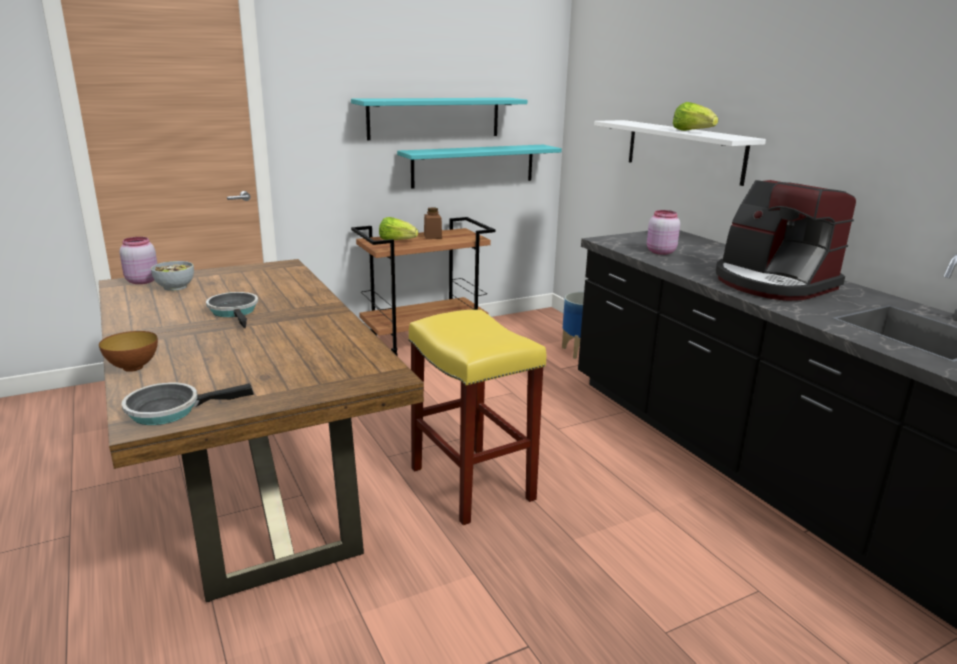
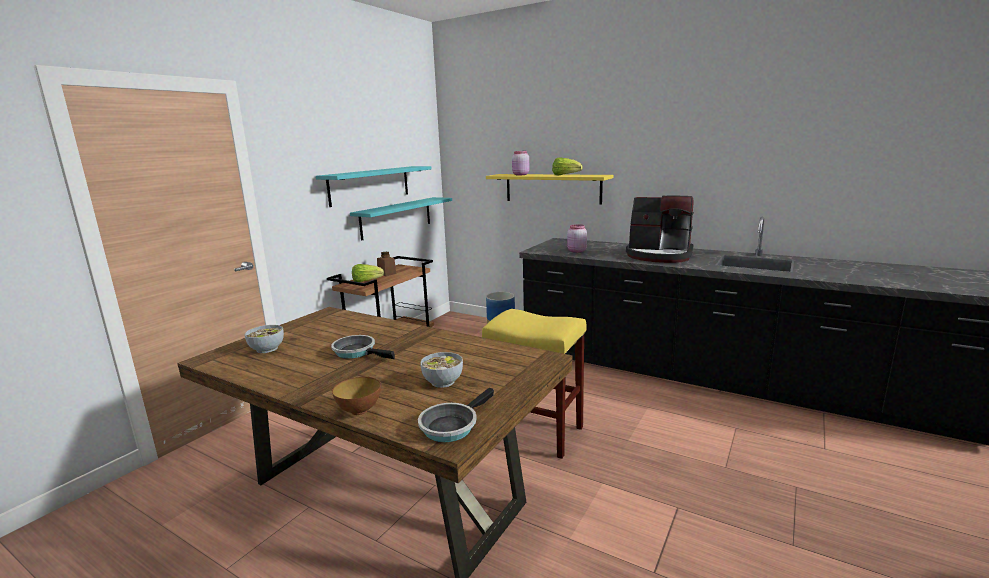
camera: 30 degrees left, 5 degrees down
pink jar [120,237,157,284] -> pink jar moved to [512,151,529,175]
white shelf [594,120,766,186] -> yellow shelf [486,174,613,205]
none -> bowl [420,352,463,388]

